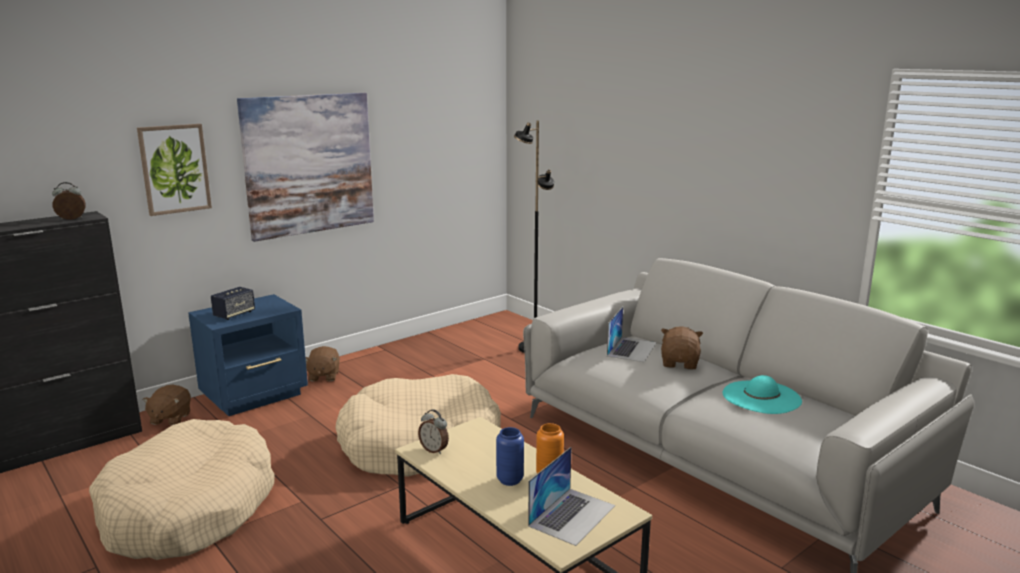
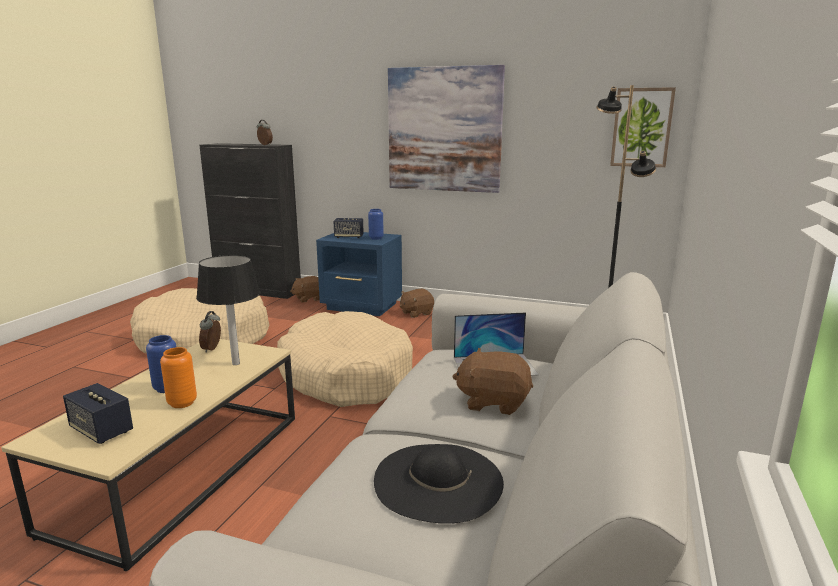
camera: 60 degrees right, 0 degrees up
picture [137,124,212,216] -> picture moved to [610,87,676,167]
laptop [528,447,615,546] -> speaker [63,383,133,444]
brown plush toy [661,326,703,369] -> brown plush toy turned 150 degrees counterclockwise [452,348,533,415]
turquoise hat [723,375,802,414] -> black hat [374,444,504,523]
none -> black table lamp [196,255,260,365]
none -> blue vase [368,209,384,240]

